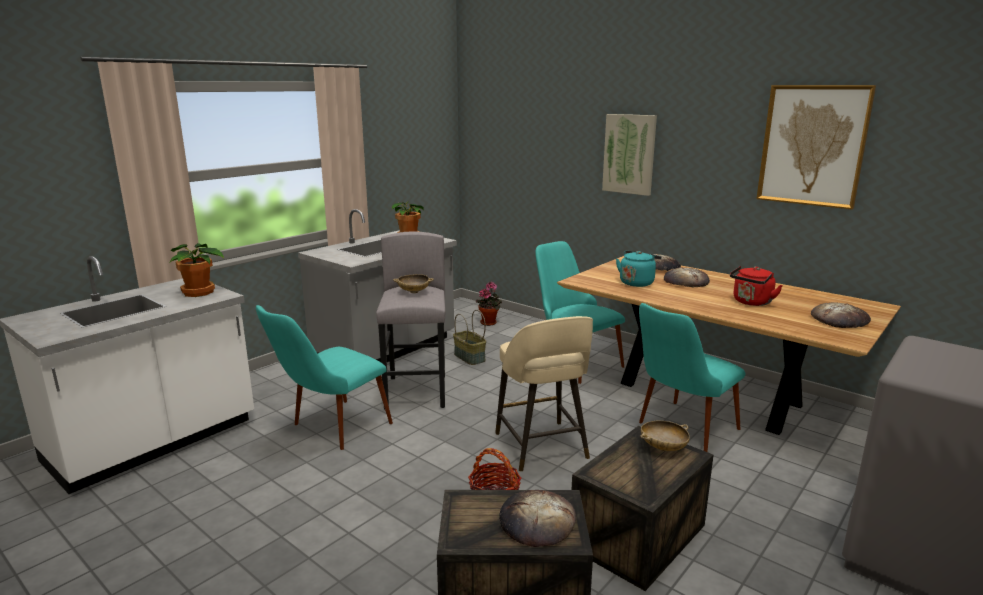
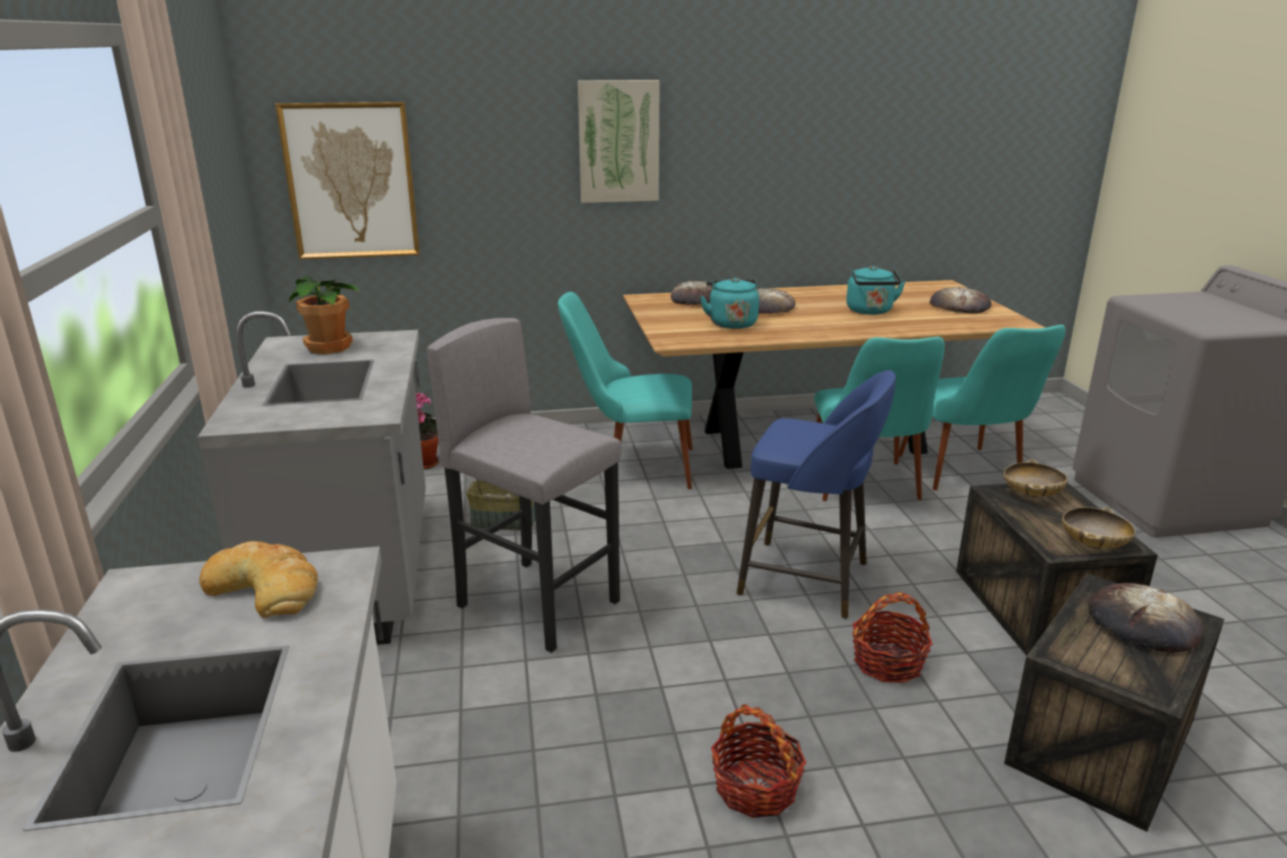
camera: 50 degrees left, 5 degrees up
potted plant [170,243,225,297] -> bread [199,541,318,617]
turquoise chair [256,305,393,450] -> turquoise chair moved to [899,325,1066,490]
beige bowl [393,274,434,293] -> beige bowl moved to [1062,507,1136,549]
beige stool [495,316,593,472] -> blue stool [737,370,896,619]
red kettle [730,266,783,306] -> turquoise kettle [846,266,905,315]
picture [757,85,876,210] -> picture moved to [275,102,420,260]
none -> basket [711,704,807,818]

